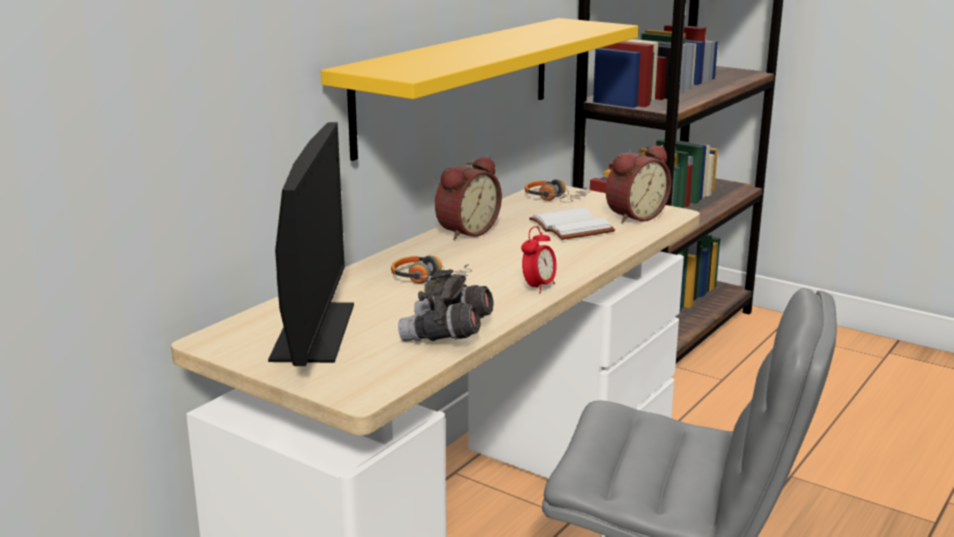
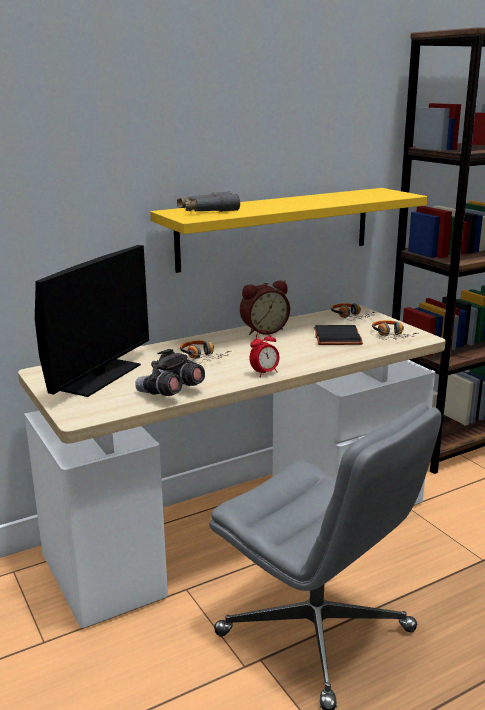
camera: 25 degrees right, 0 degrees up
white book [529,208,615,240] -> black book [314,325,363,345]
alarm clock [606,145,672,224] -> headphones [372,320,418,340]
none -> grey binoculars [177,191,240,212]

